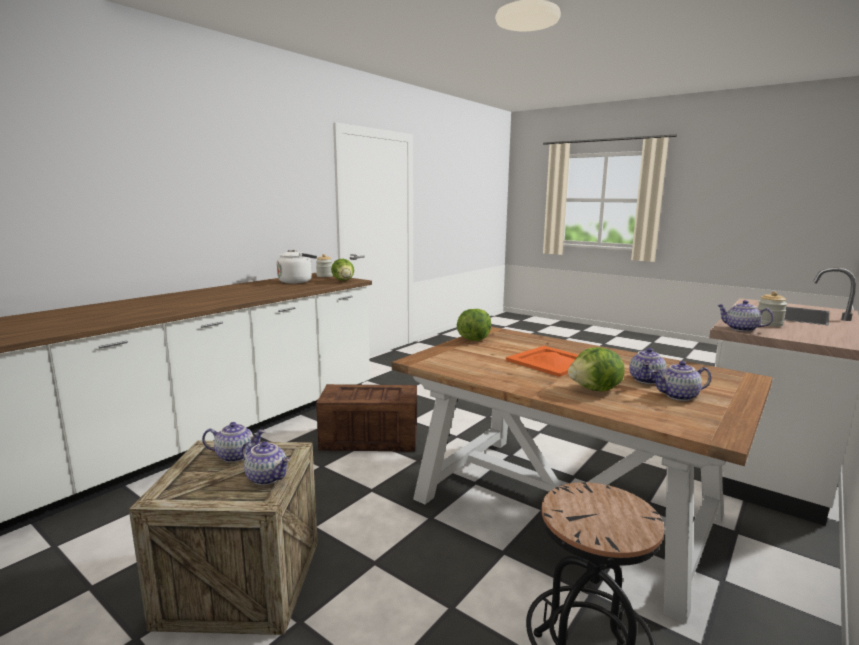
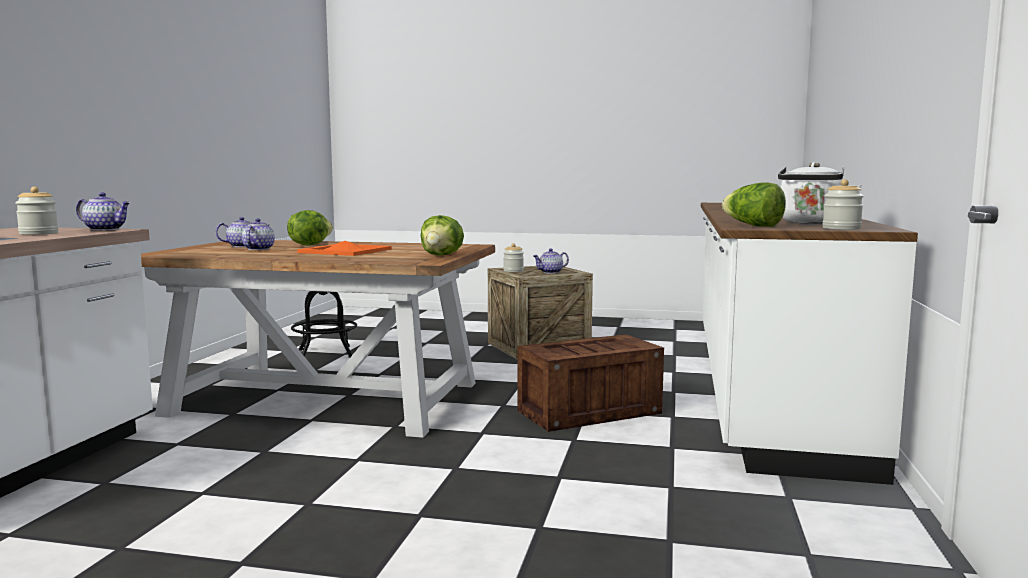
camera: 155 degrees right, 5 degrees down
teapot [242,441,290,485] -> jar [503,243,524,272]

